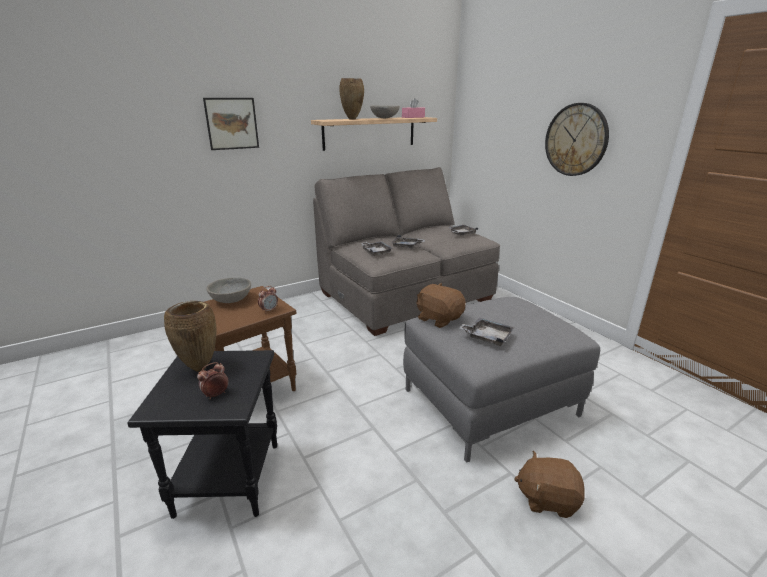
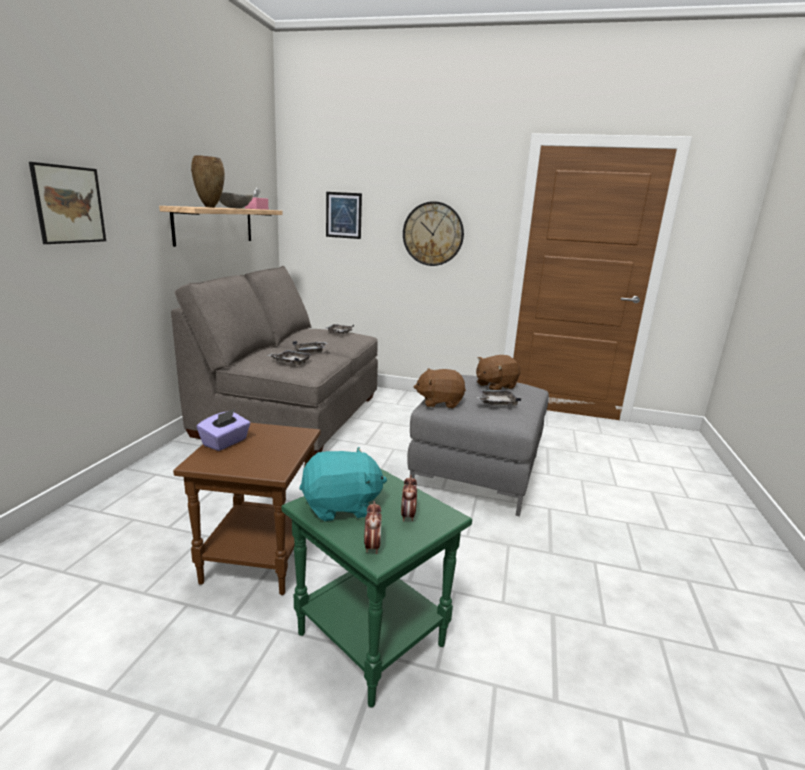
camera: 45 degrees left, 5 degrees down
black side table [127,350,277,519] -> green side table [281,468,472,707]
brown vase [164,301,216,372] -> turquoise plush toy [299,447,387,521]
grey bowl [206,278,251,303] -> purple tissue box [197,409,250,451]
alarm clock [258,286,278,313] -> alarm clock moved to [364,501,382,554]
brown plush toy [514,451,585,518] -> brown plush toy moved to [476,355,521,390]
none -> picture [326,192,362,239]

